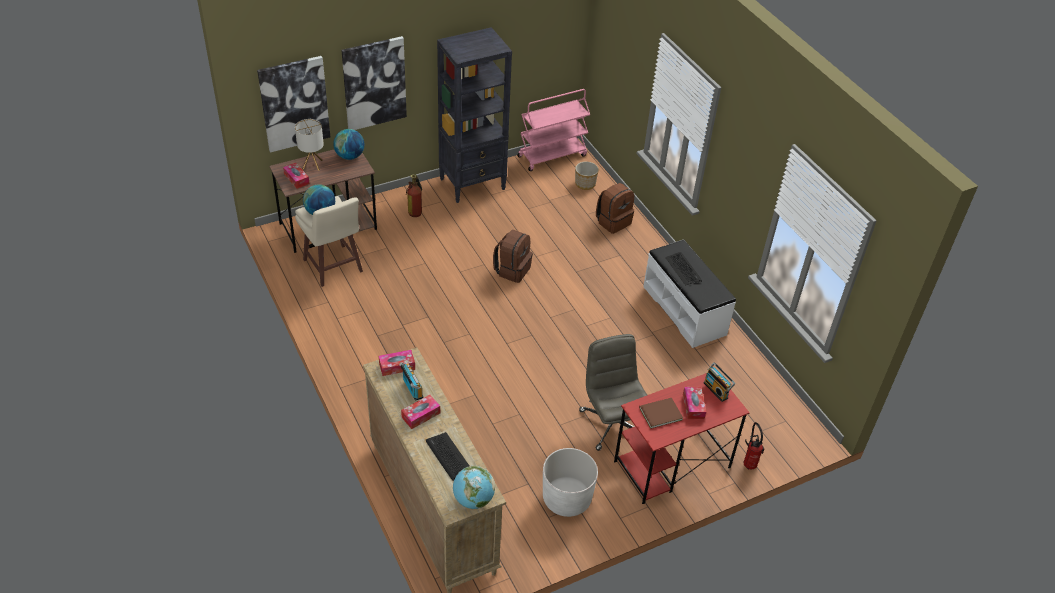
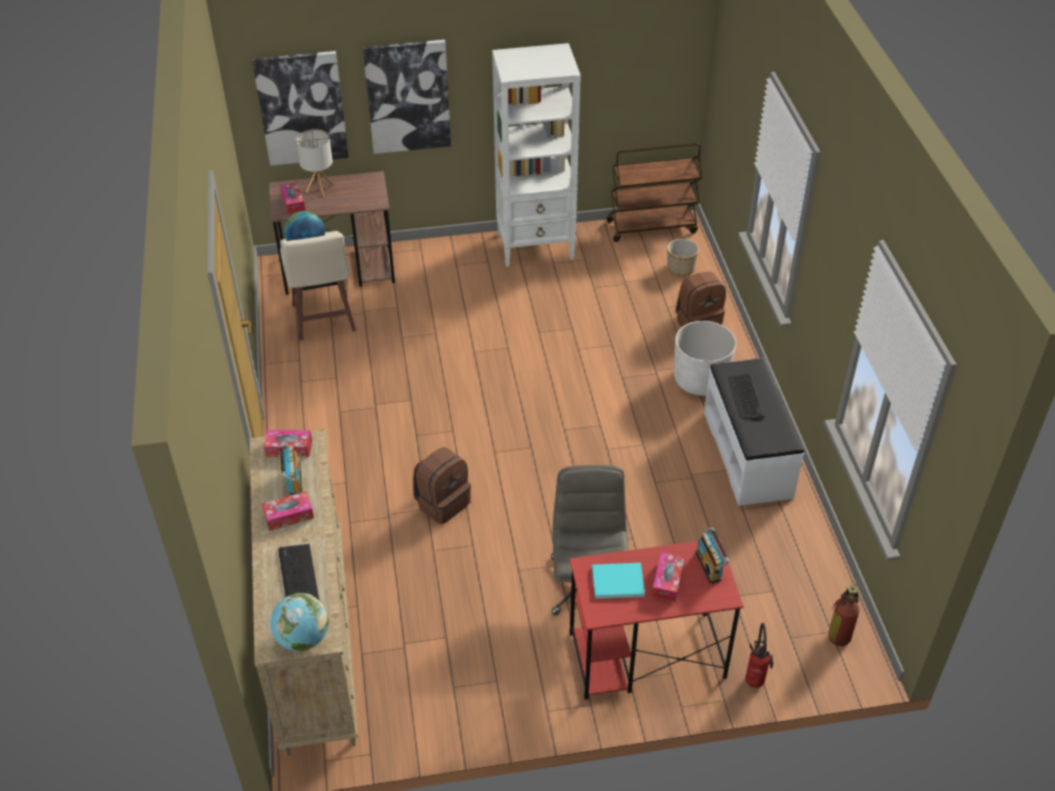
camera: 20 degrees right, 0 degrees up
globe [333,129,364,160] -> none
fire extinguisher [406,174,422,217] -> fire extinguisher moved to [828,583,859,646]
black bookcase [437,27,512,203] -> white bookcase [492,43,581,267]
brown backpack [493,230,533,283] -> brown backpack moved to [413,447,471,524]
pink cart [517,89,590,171] -> brown cart [606,143,703,242]
white planter [543,448,598,517] -> white planter moved to [674,321,736,396]
brown book [639,398,683,429] -> turquoise book [592,563,645,599]

